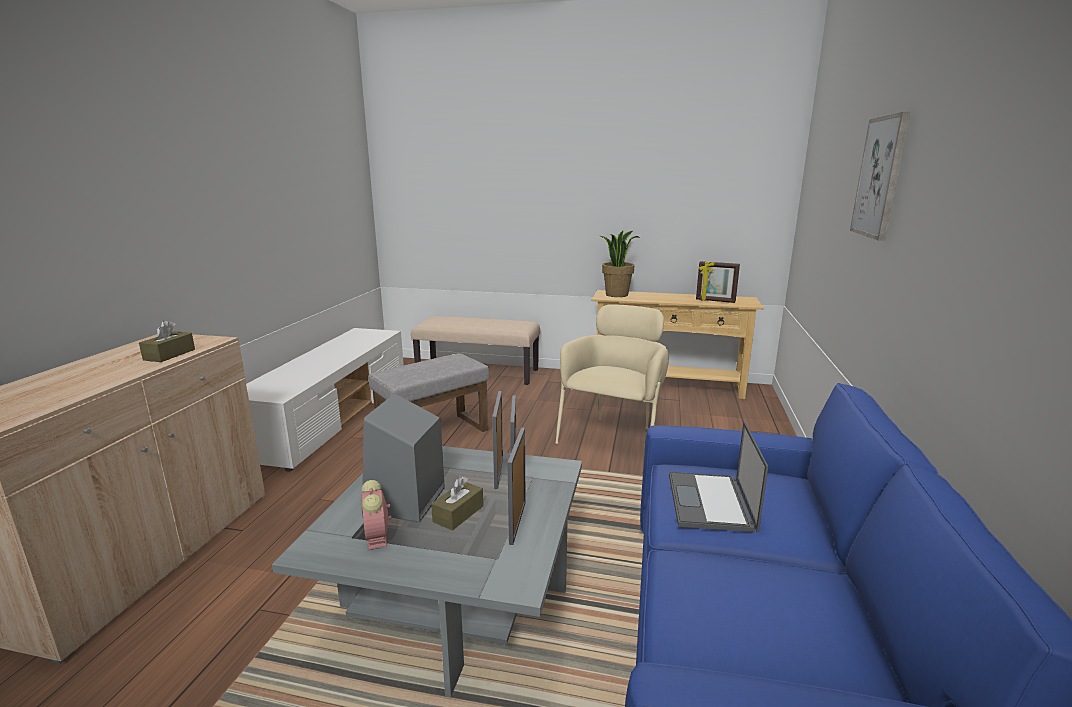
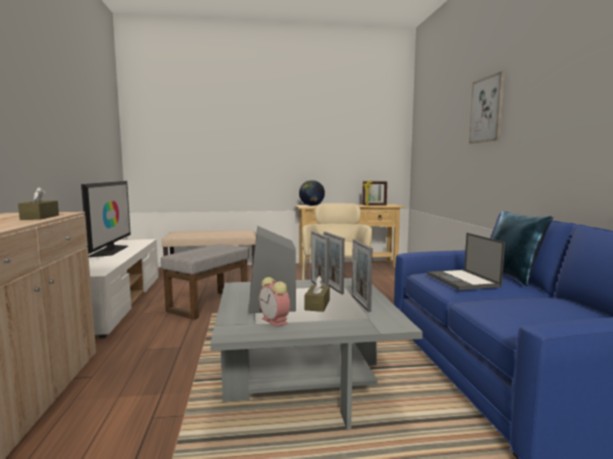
camera: 20 degrees left, 10 degrees down
potted plant [601,230,641,297] -> globe [299,180,325,206]
none -> television [81,181,131,257]
none -> blue pillow [492,210,553,286]

